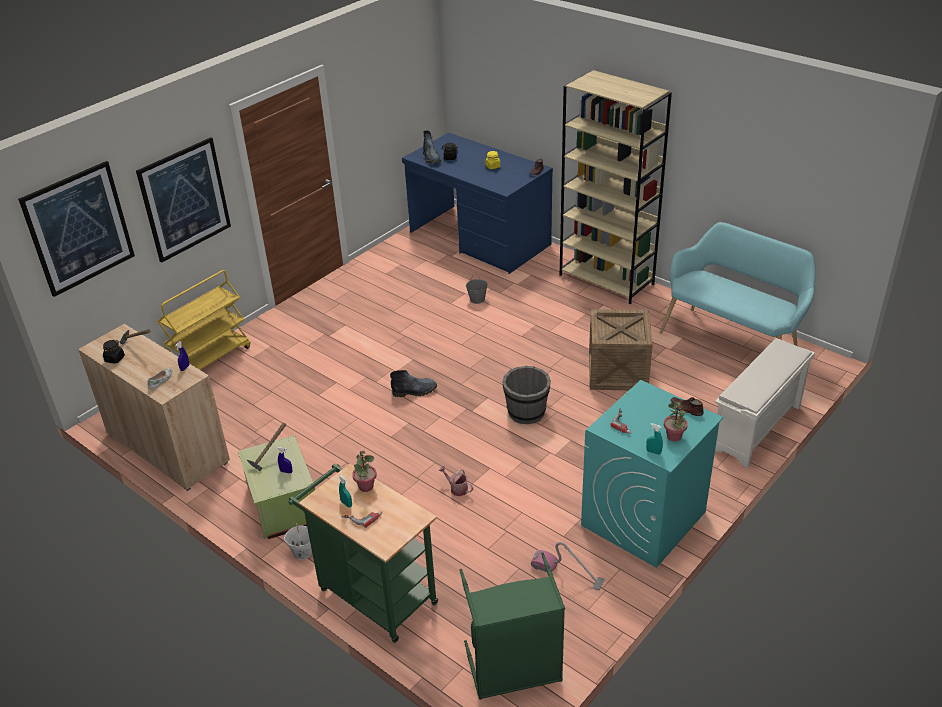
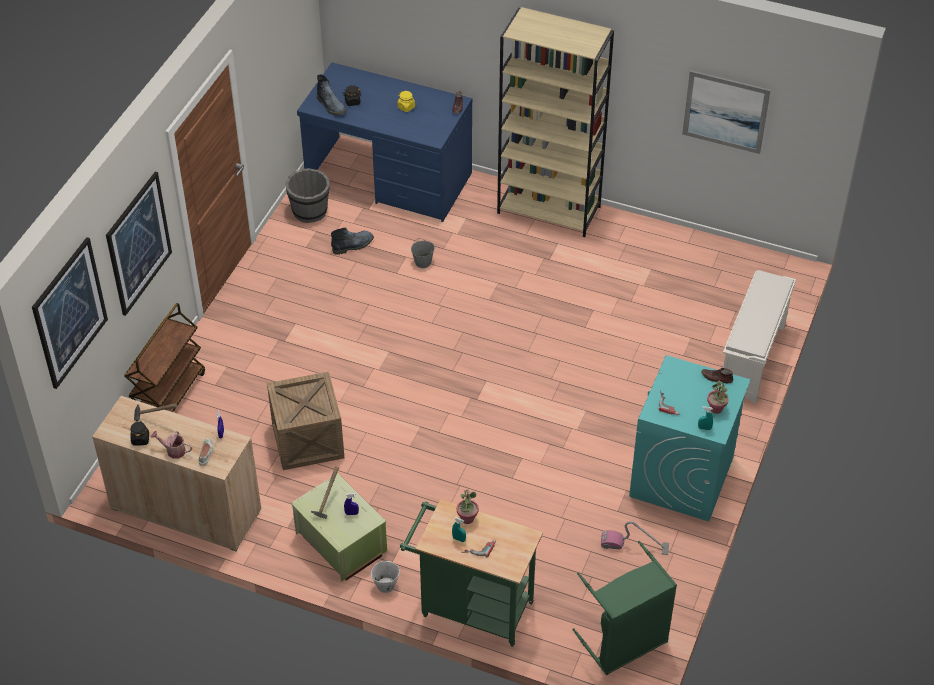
camera: 20 degrees left, 10 degrees up
yellow cart [157,270,250,370] -> brown cart [124,303,205,412]
boot [390,370,437,397] -> boot moved to [331,227,374,255]
watering can [439,466,473,496] -> watering can moved to [151,431,192,459]
grey bucket [502,366,551,424] -> grey bucket moved to [285,168,330,223]
crate [589,309,653,390] -> crate moved to [267,372,344,470]
turquoise bench [660,222,815,346] -> none
none -> picture [682,70,770,154]

